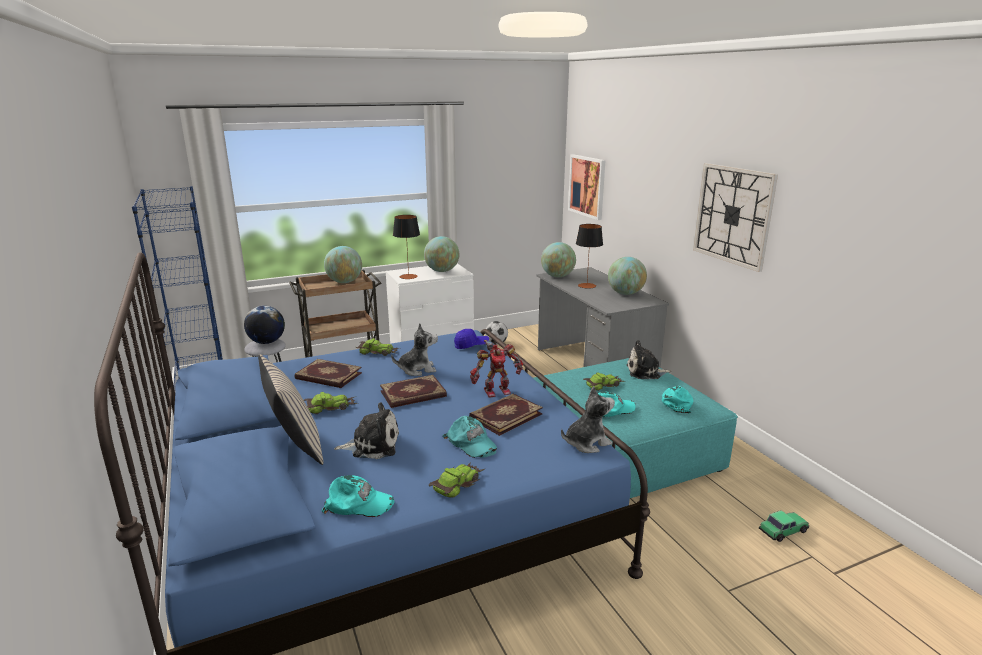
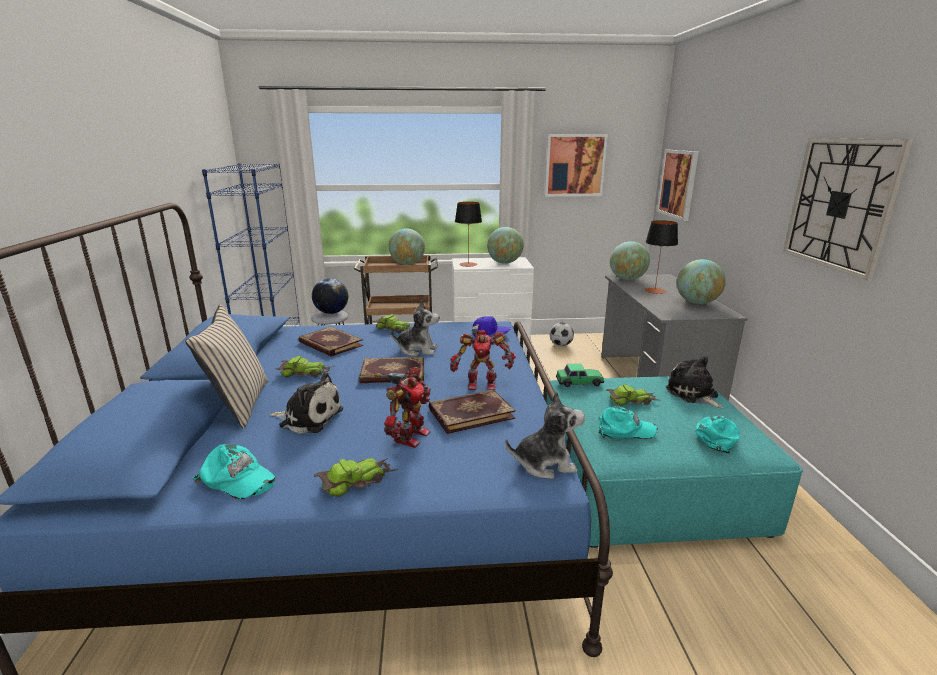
camera: 20 degrees right, 0 degrees up
turquoise cap [442,416,497,458] -> toy robot [374,367,431,448]
plush toy [626,340,672,379] -> plush toy turned 45 degrees clockwise [666,356,723,408]
toy car [759,510,809,542] -> toy car moved to [556,364,604,387]
none -> picture [544,134,608,197]

